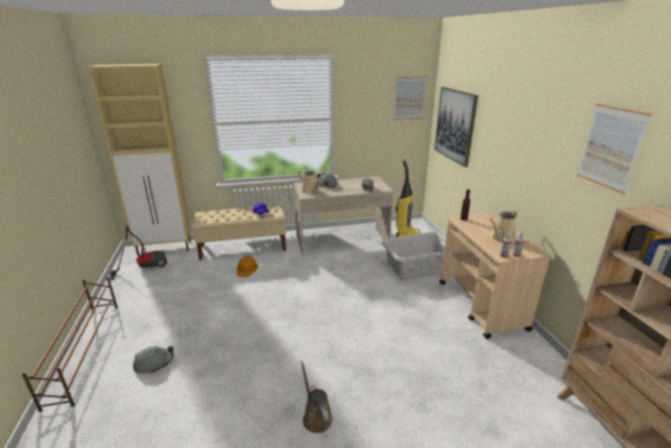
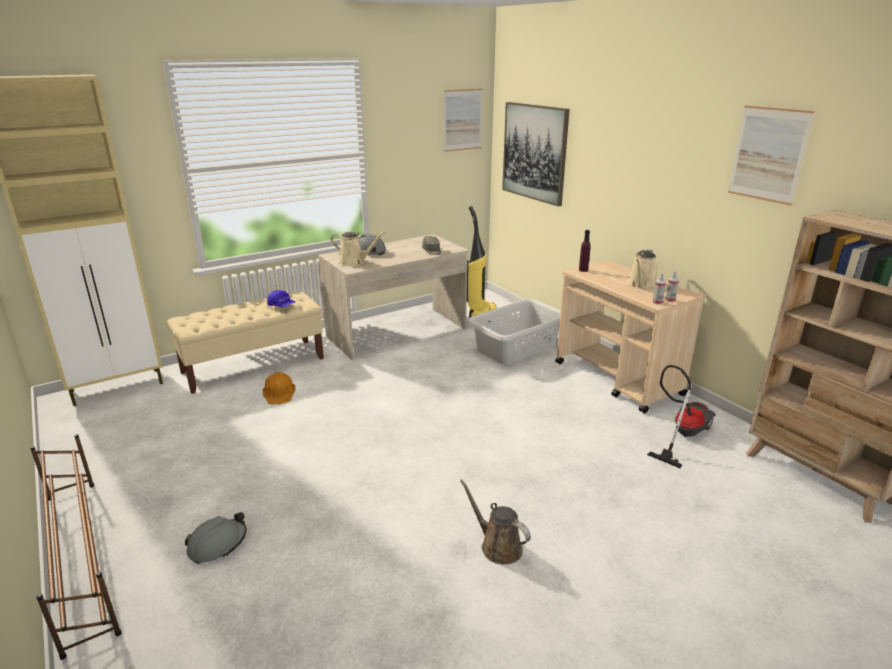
camera: 20 degrees left, 0 degrees up
vacuum cleaner [109,225,167,281] -> vacuum cleaner moved to [647,365,716,468]

